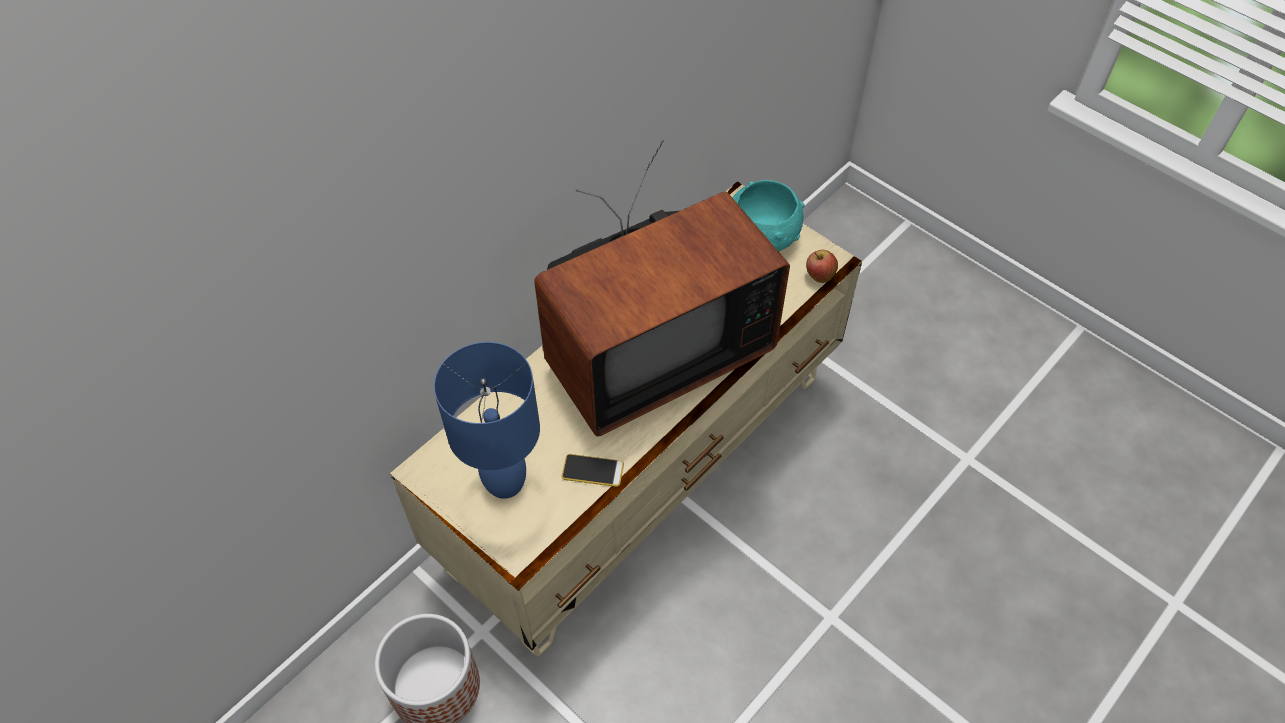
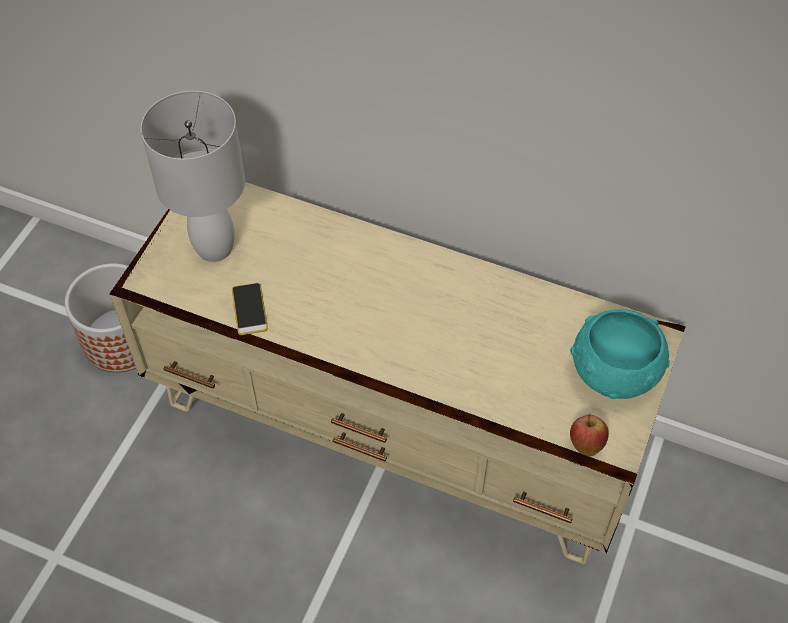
camera: 70 degrees right, 0 degrees up
blue table lamp [434,342,540,499] -> white table lamp [141,91,245,262]
television [534,140,790,436] -> none

